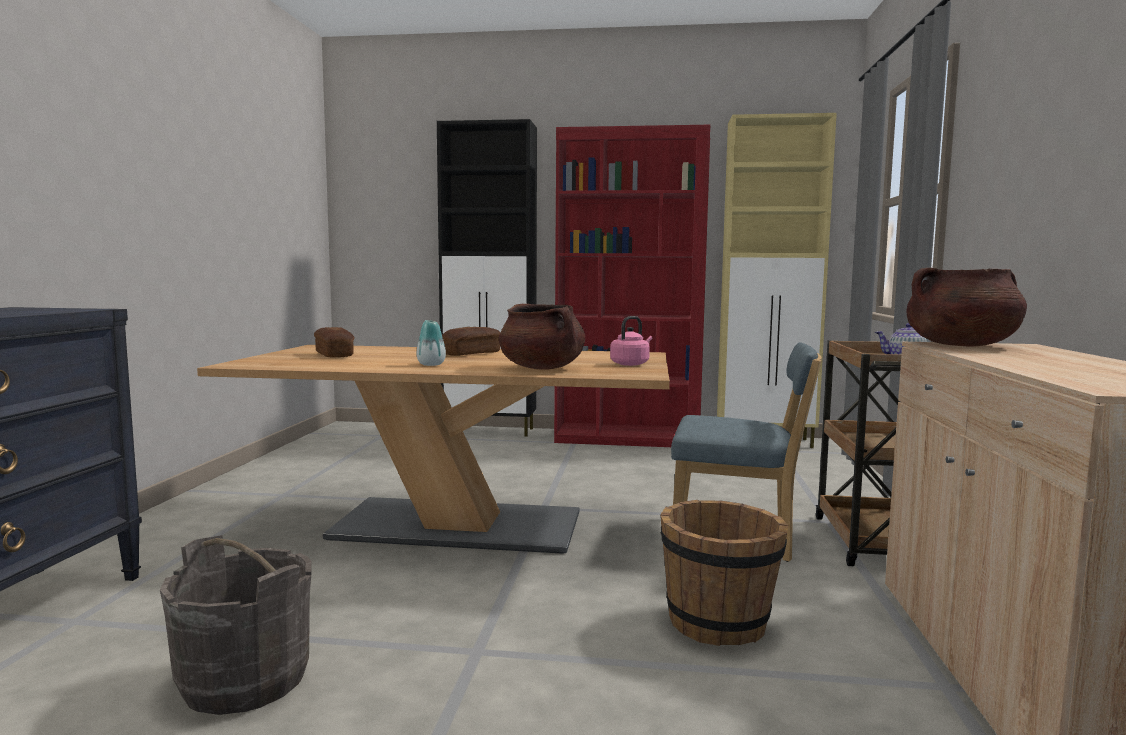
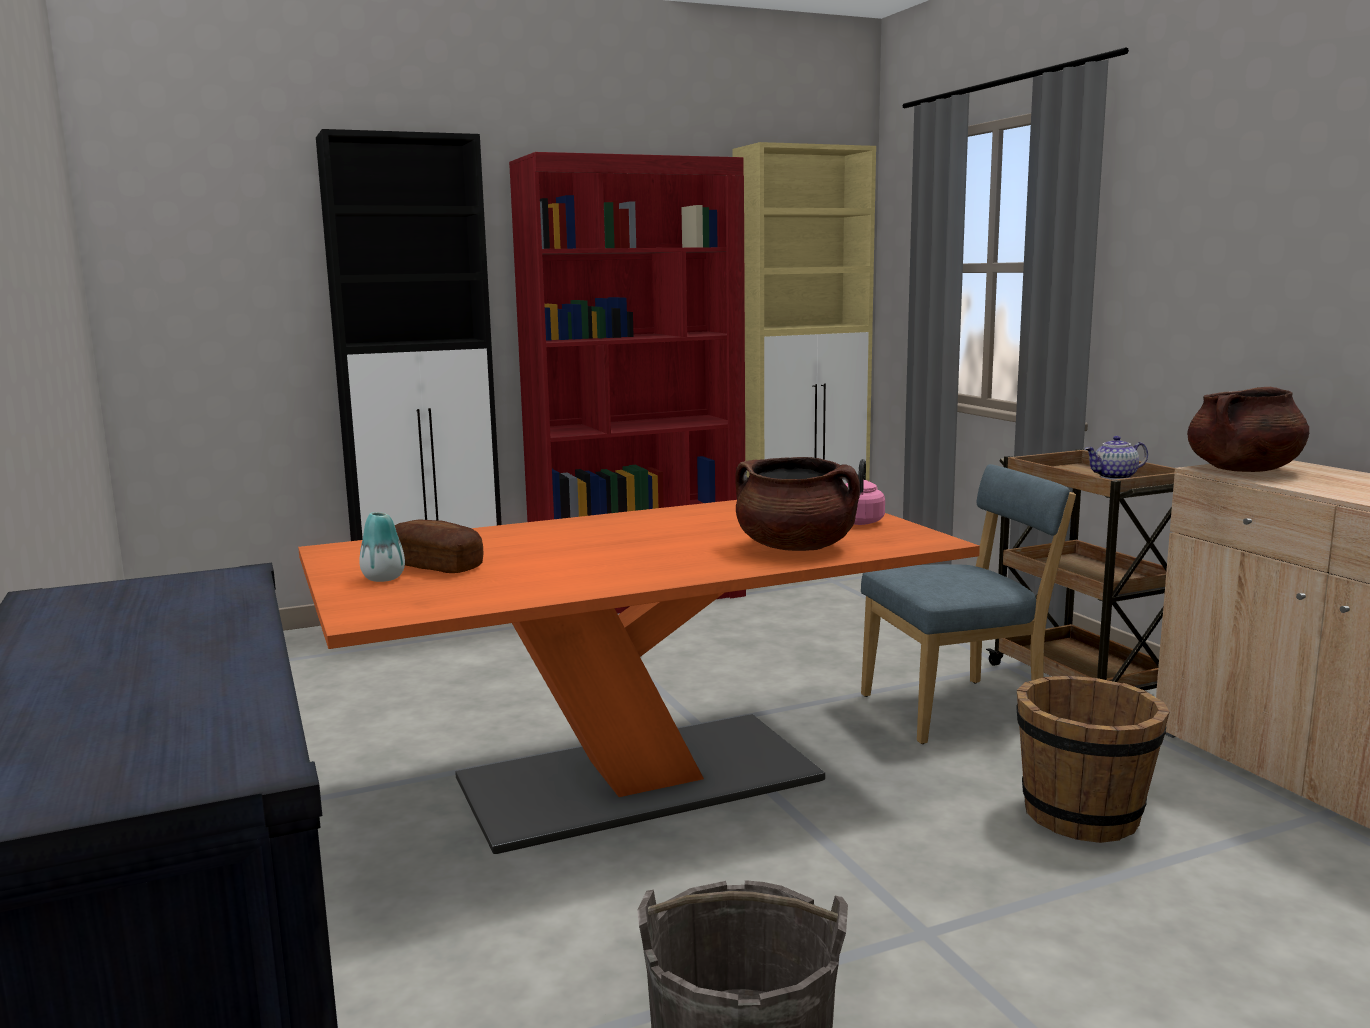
camera: 30 degrees left, 5 degrees up
beige dining table [197,345,670,554] -> orange dining table [298,500,980,854]
vase [417,320,446,366] -> vase moved to [359,512,405,582]
bread [442,327,500,356] -> none

